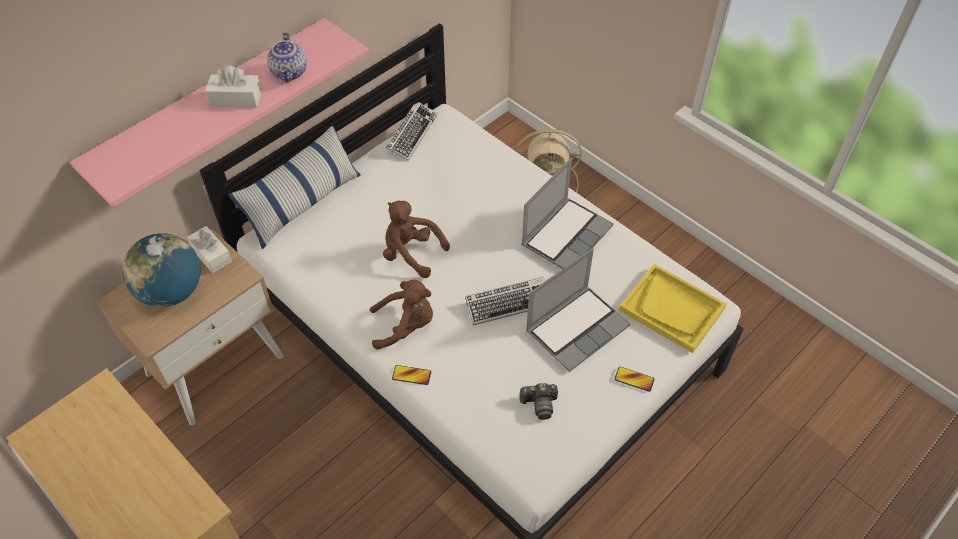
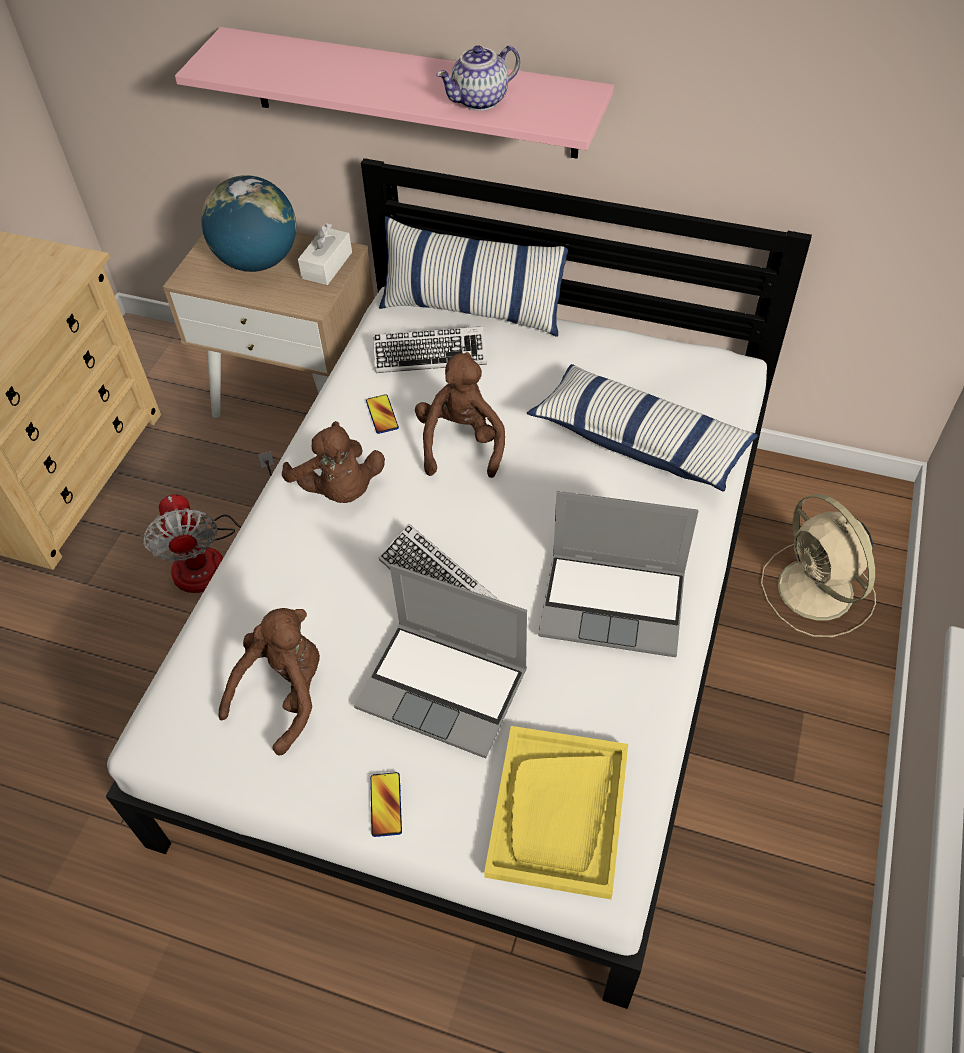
camera: 65 degrees right, 0 degrees up
white tissue box [205,66,262,108] -> none
keyboard [386,102,437,161] -> keyboard moved to [373,326,487,373]
phone [392,365,431,385] -> phone moved to [366,394,399,434]
camera [519,383,558,420] -> brown plush toy [218,608,320,756]
none -> fan [143,451,275,593]
none -> pillow [527,364,758,492]

